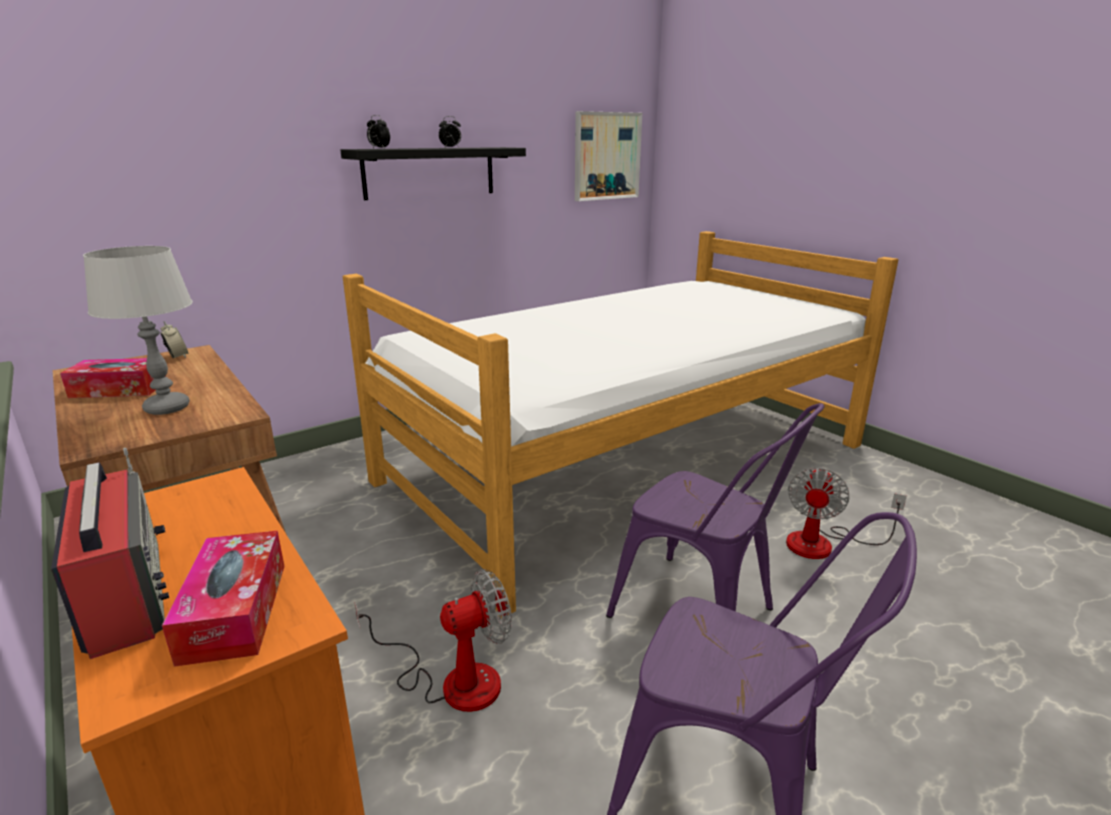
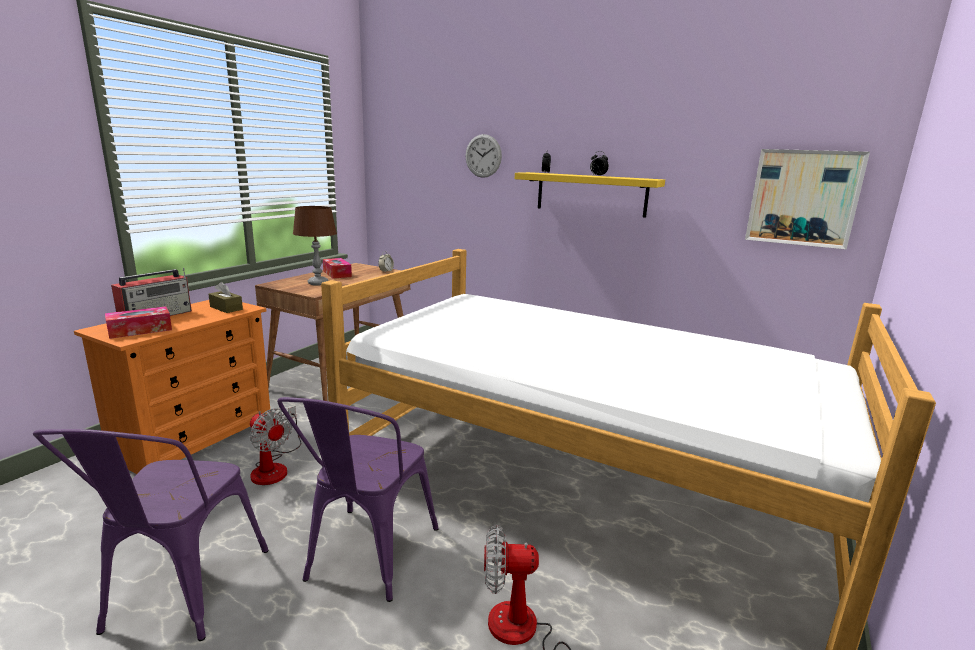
camera: 65 degrees right, 5 degrees down
grey table lamp [83,246,193,415] -> brown table lamp [293,206,337,286]
black shelf [340,147,526,200] -> yellow shelf [515,172,665,218]
none -> brown tissue box [208,282,243,313]
none -> wall clock [465,134,502,178]

